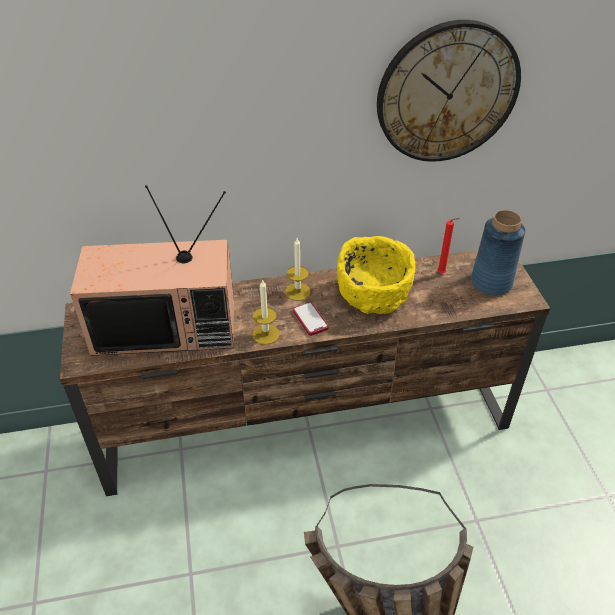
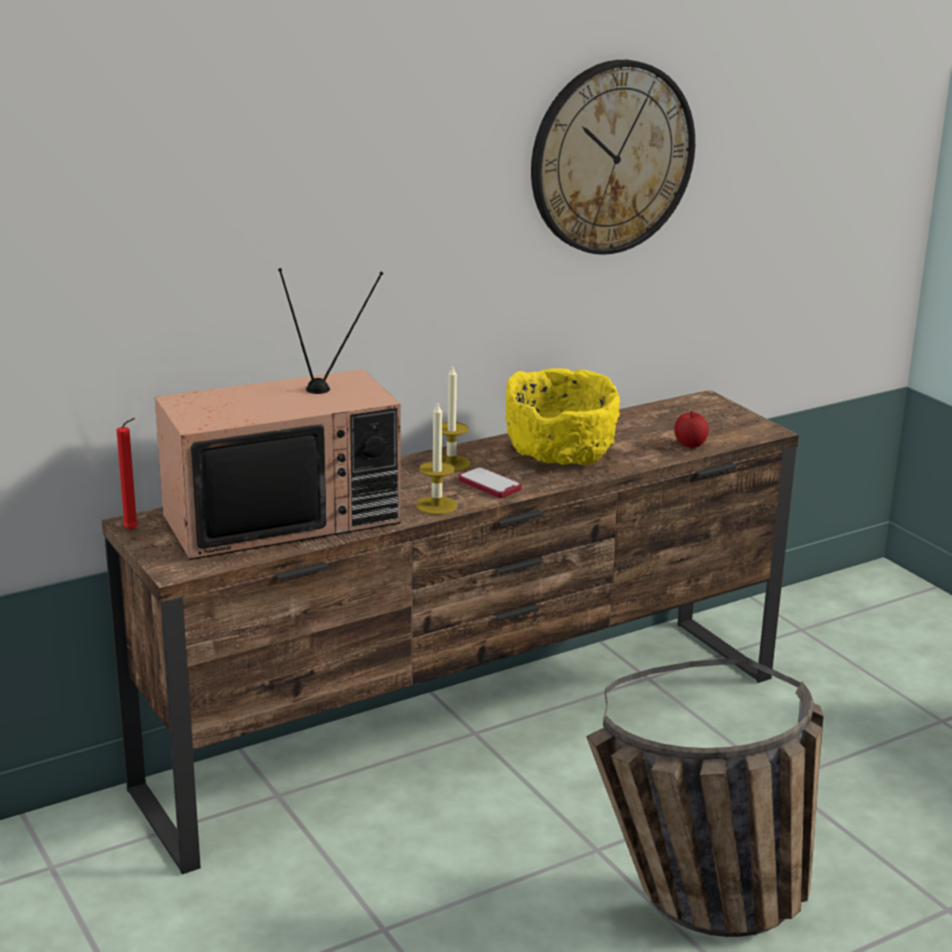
camera: 20 degrees left, 20 degrees down
red candle [437,218,459,273] -> red candle moved to [116,418,138,530]
blue vase [471,210,525,296] -> none
none -> apple [674,411,709,448]

